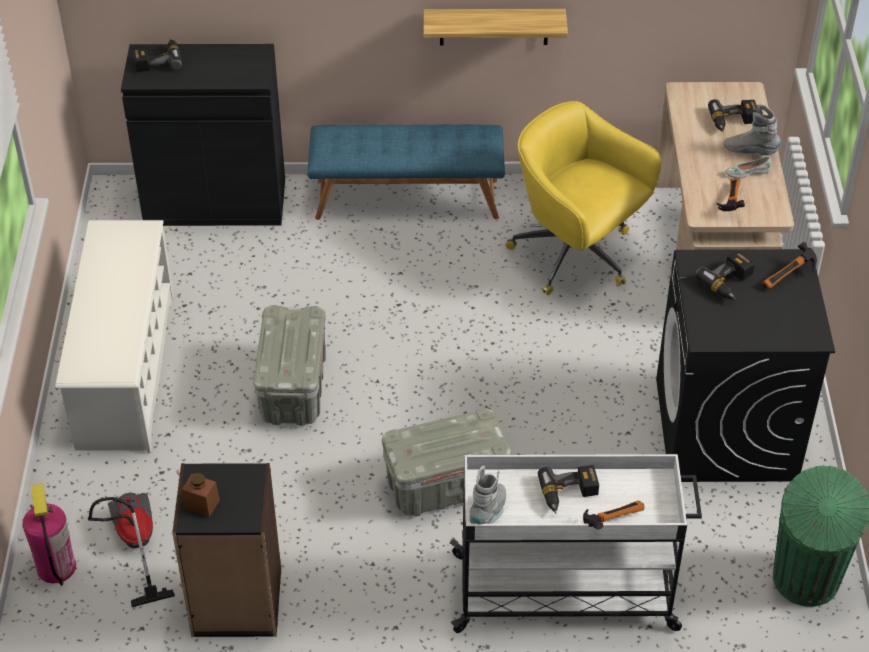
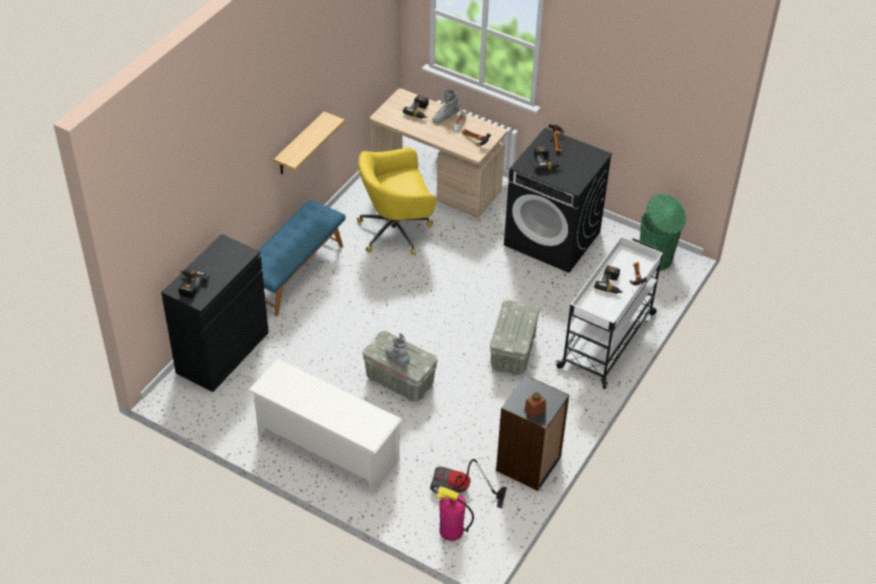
camera: 60 degrees left, 0 degrees up
grey boot [469,466,506,525] -> grey boot moved to [385,333,410,366]

